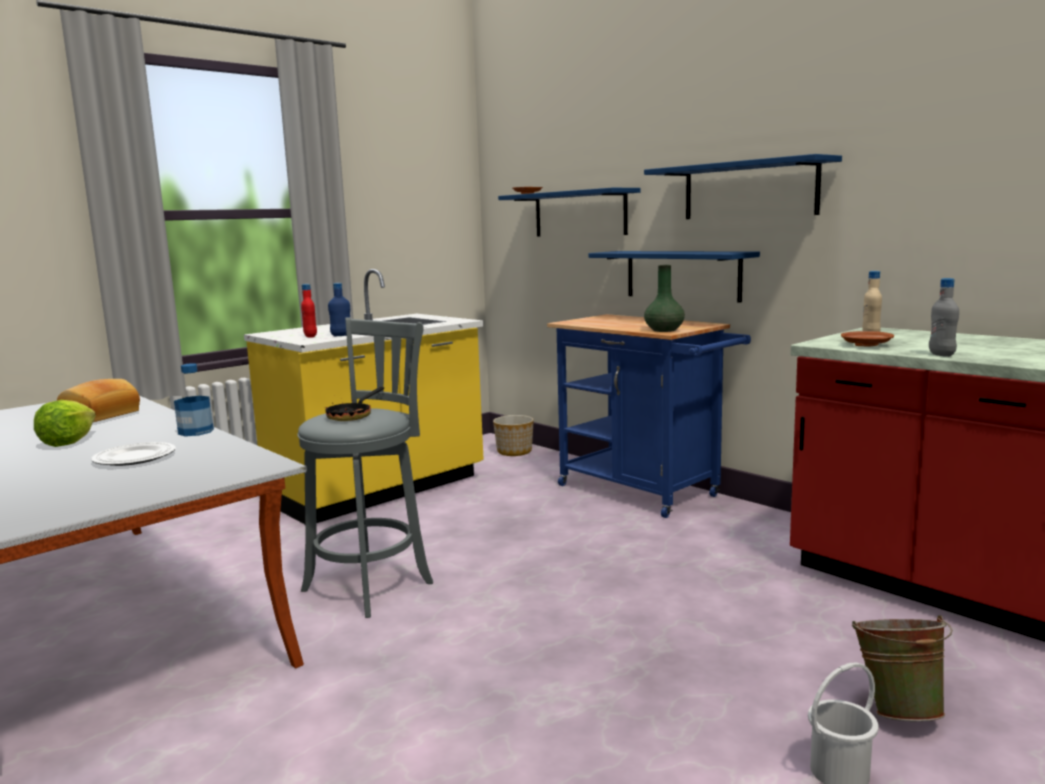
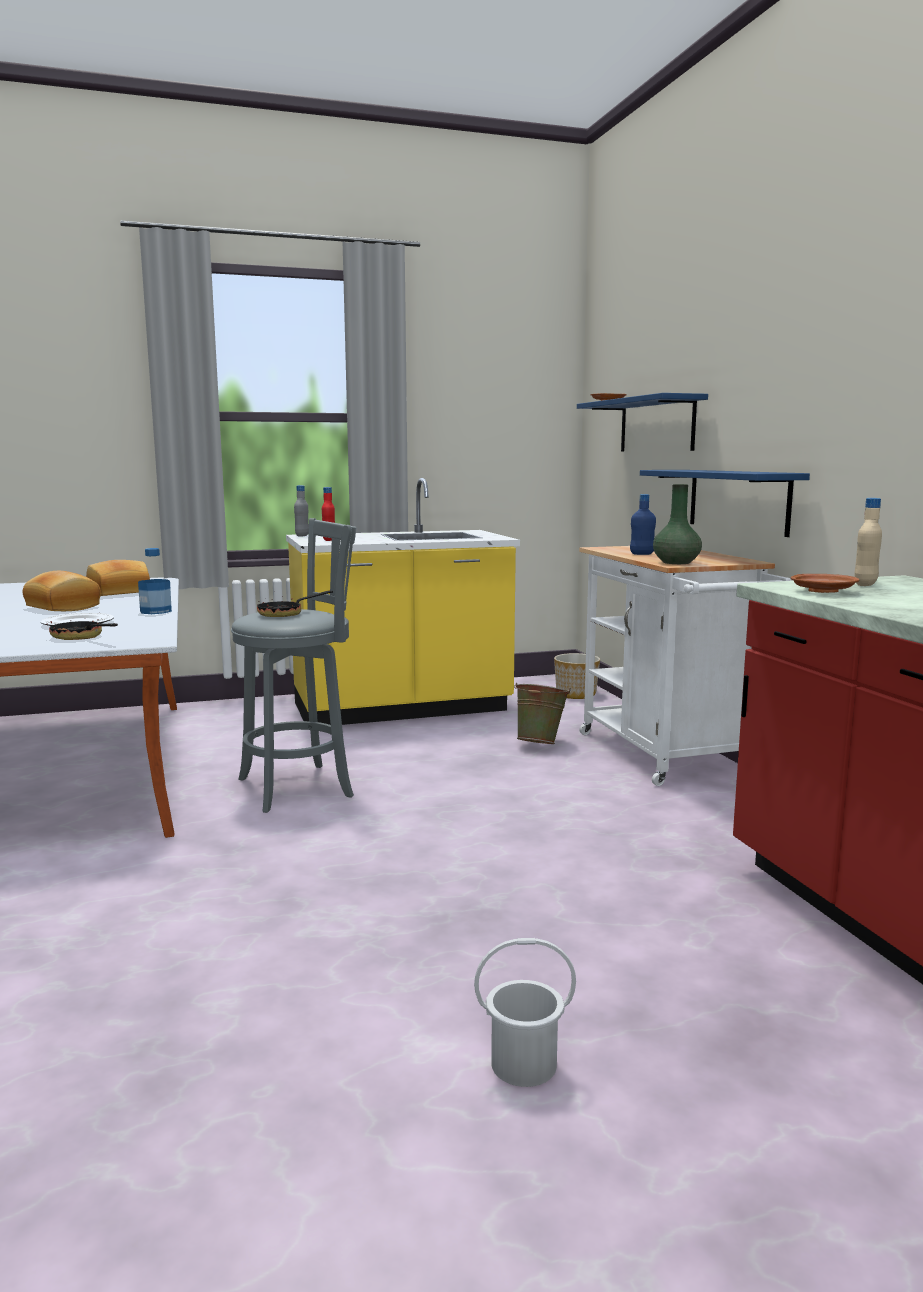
camera: 25 degrees right, 0 degrees up
lettuce [34,400,96,447] -> bread [23,571,101,611]
blue bottle [328,283,350,336] -> blue bottle moved to [630,494,656,555]
blue cart [547,314,751,518] -> white cart [579,546,792,786]
blue shelf [644,154,842,219] -> none
green bucket [852,615,952,721] -> green bucket moved to [514,683,571,744]
grey bottle [929,278,959,357] -> grey bottle moved to [294,485,309,537]
none -> frying pan [49,618,118,640]

